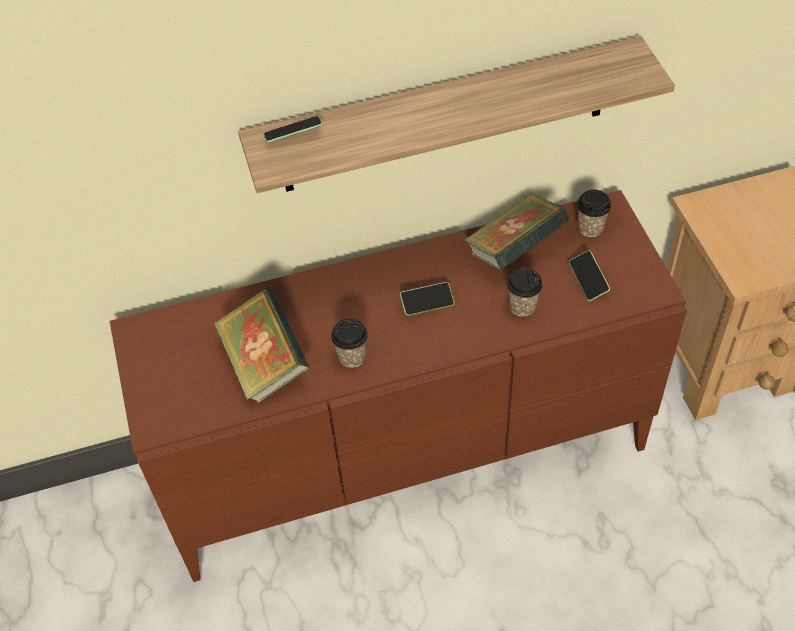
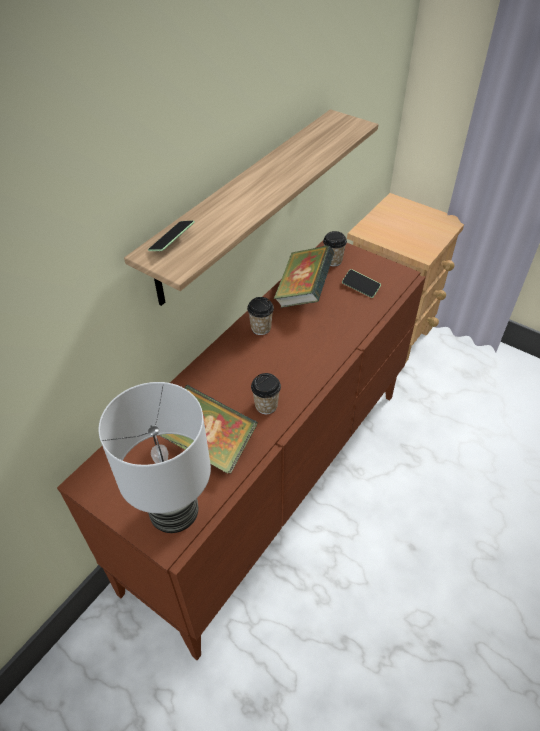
camera: 40 degrees left, 5 degrees down
phone [400,282,454,316] -> none
cup [507,268,543,317] -> cup moved to [247,297,274,335]
none -> grey table lamp [99,382,211,533]

